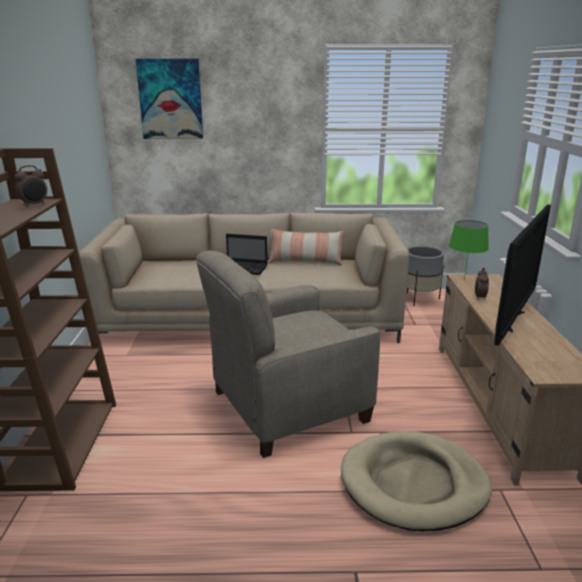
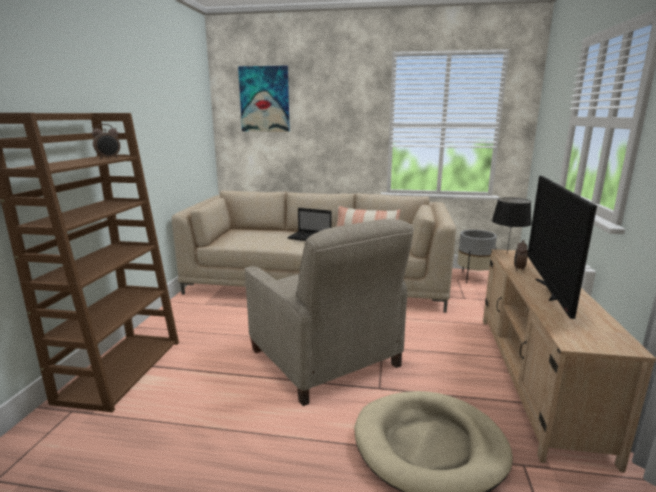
camera: 10 degrees right, 5 degrees down
beige armchair [196,250,380,458] -> beige armchair turned 105 degrees counterclockwise [245,219,413,406]
green table lamp [449,220,489,280] -> black table lamp [492,197,532,253]
television [494,204,551,346] -> television turned 150 degrees clockwise [528,176,597,319]

